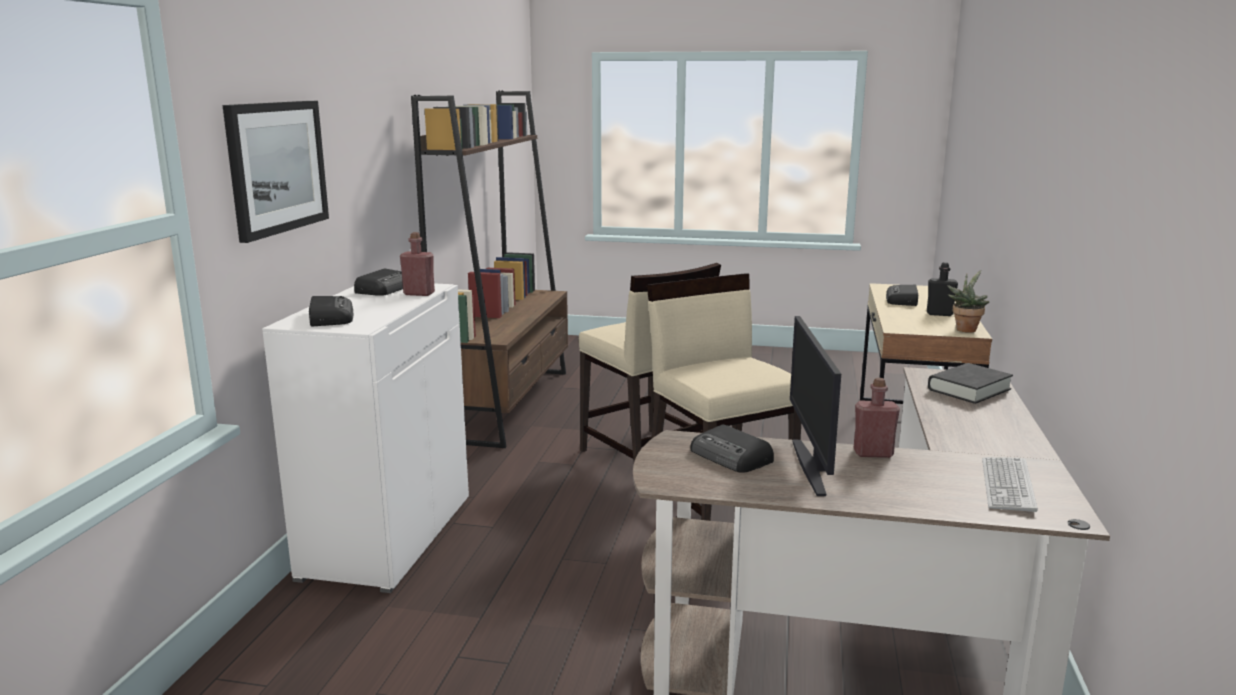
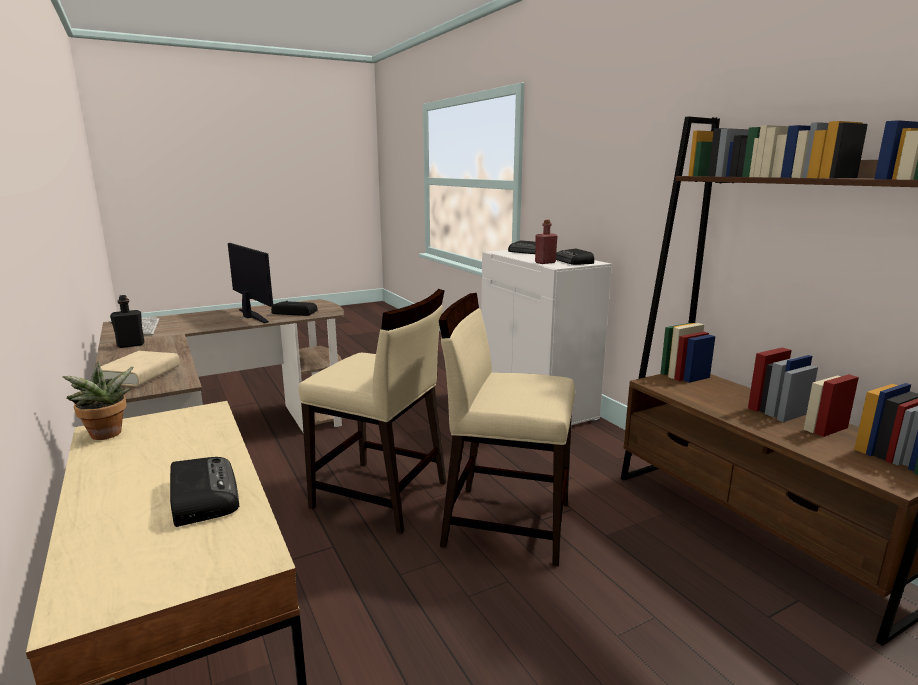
camera: 140 degrees right, 0 degrees up
picture [223,101,329,243] -> none
red bottle [854,378,900,458] -> none
black bottle [927,262,958,316] -> black bottle moved to [110,295,144,348]
black book [928,363,1013,404] -> beige book [99,351,180,386]

